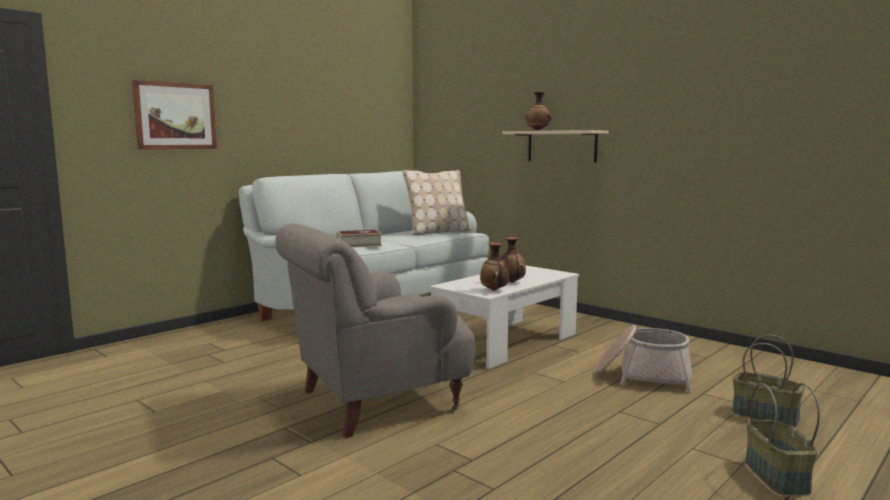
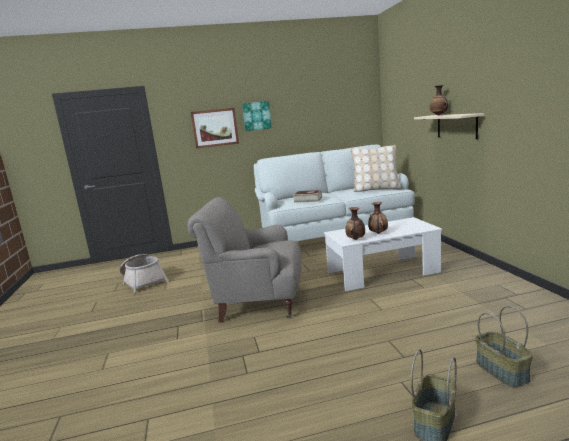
camera: 35 degrees right, 5 degrees up
basket [594,325,692,393] -> basket moved to [120,254,169,293]
none -> picture [242,101,272,131]

